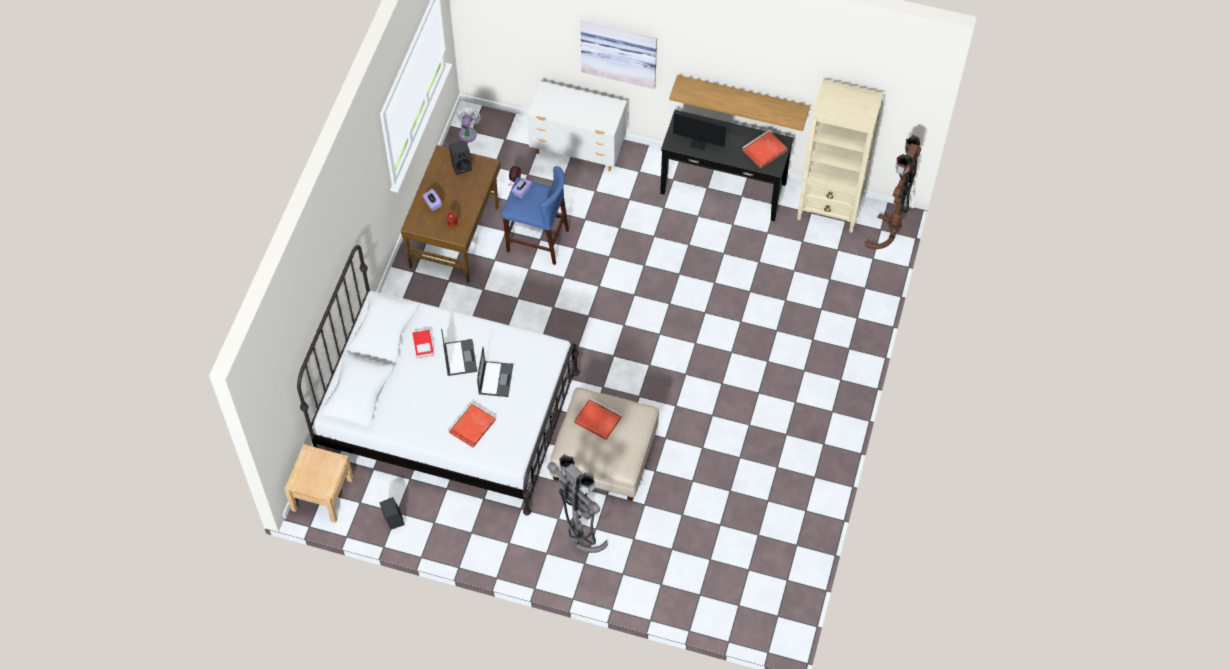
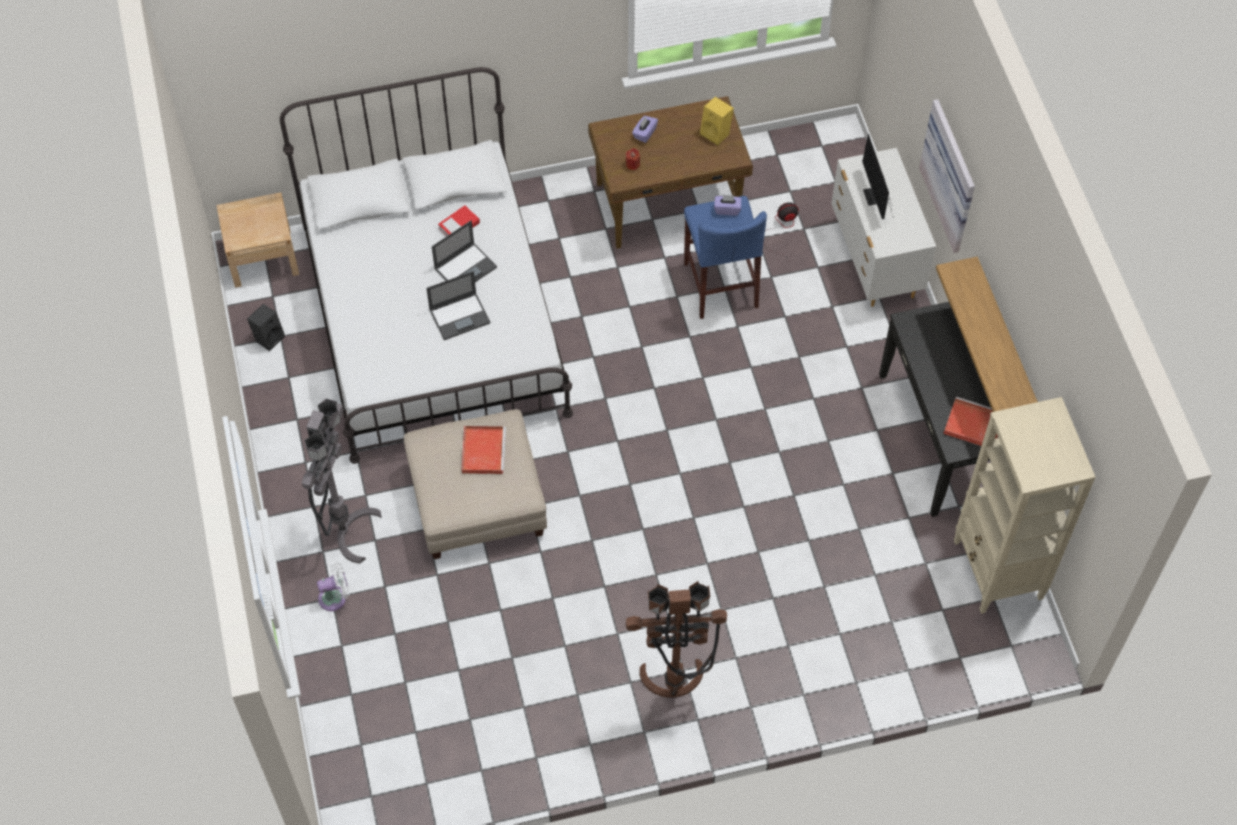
camera: 60 degrees right, 0 degrees up
red tray [448,403,496,448] -> none
black speaker [449,141,472,175] -> yellow speaker [700,97,734,146]
white fan [456,107,480,142] -> white fan moved to [317,562,350,611]
monitor [673,113,736,150] -> monitor moved to [862,134,893,219]
brown floor lamp [865,135,921,249] -> brown floor lamp moved to [626,581,727,698]

